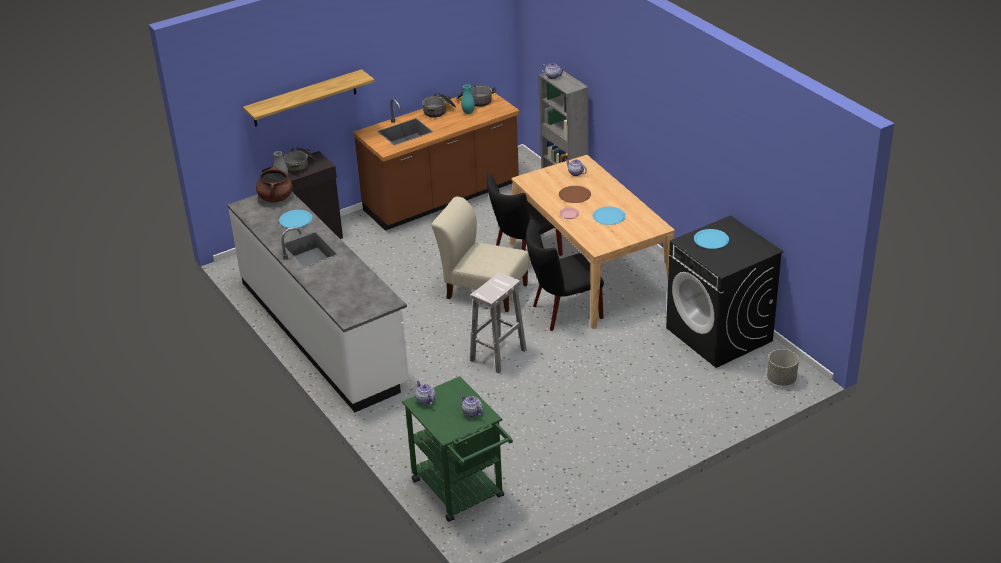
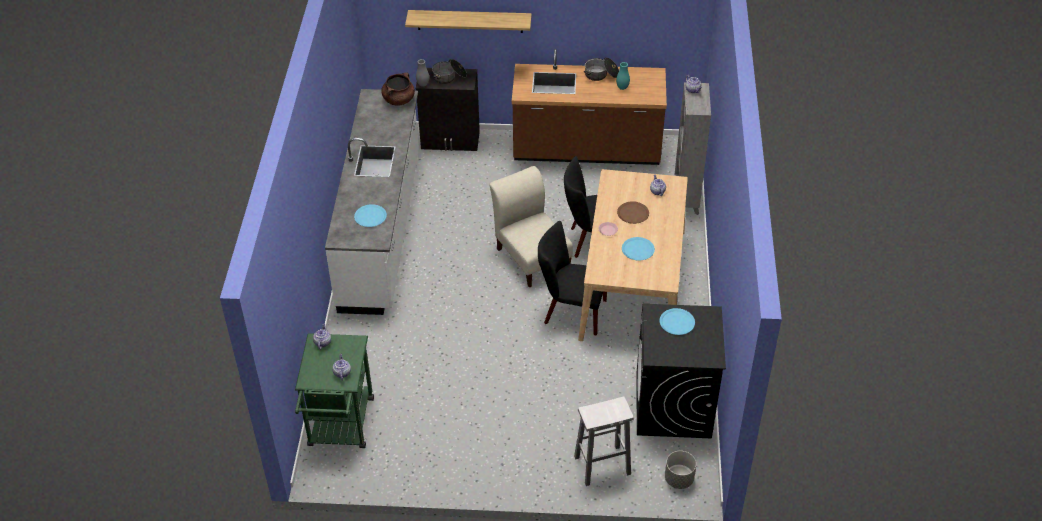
camera: 35 degrees right, 10 degrees up
blue plate [279,210,312,228] -> blue plate moved to [354,204,387,227]
cooking pot [456,85,496,107] -> none
white stool [470,272,527,374] -> white stool moved to [574,396,634,486]

